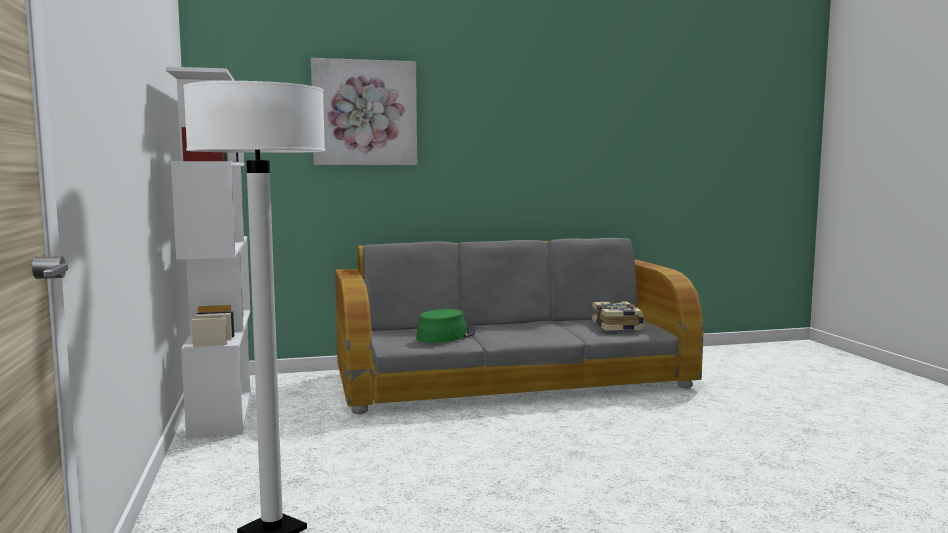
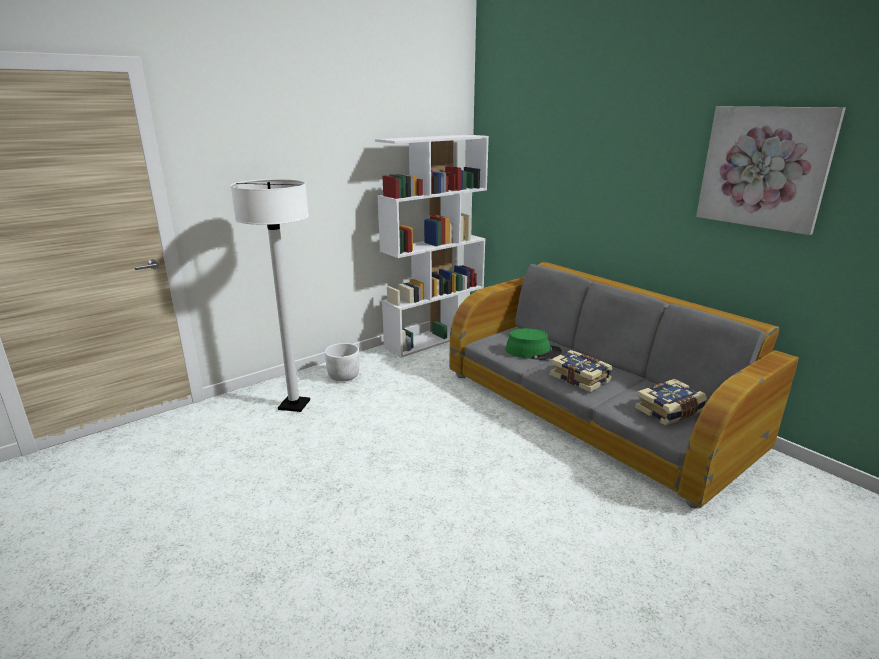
camera: 65 degrees right, 15 degrees up
picture [311,58,417,165] -> picture moved to [696,106,846,235]
none -> white planter [325,343,359,382]
none -> book [549,350,613,392]

